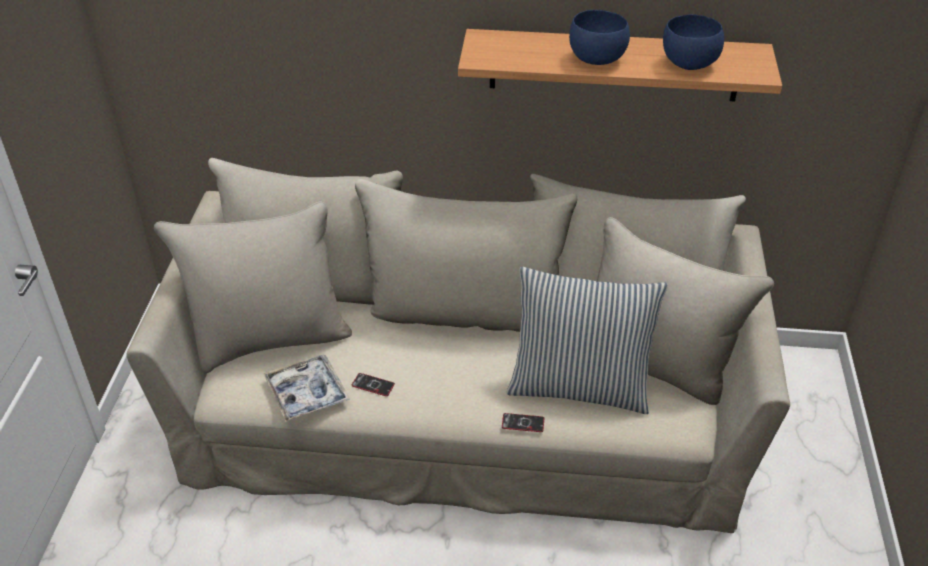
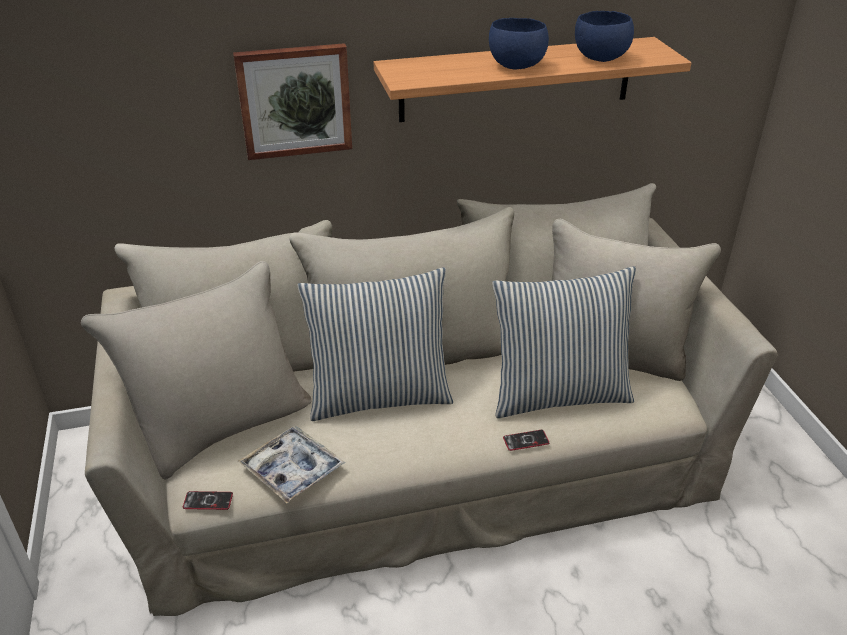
camera: 20 degrees left, 5 degrees down
phone [352,373,395,396] -> phone moved to [183,491,233,510]
none -> picture [233,43,352,160]
none -> pillow [298,267,453,421]

